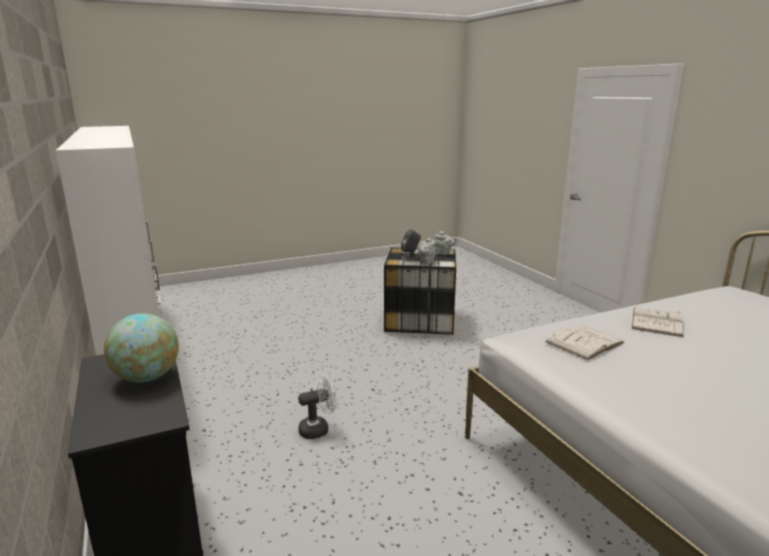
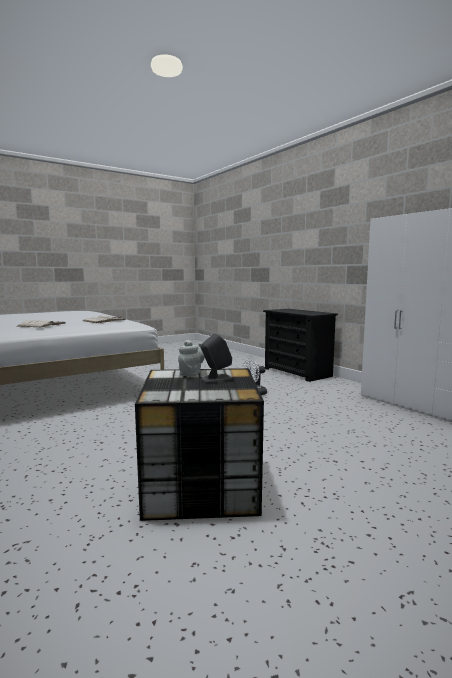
camera: 170 degrees right, 10 degrees down
globe [104,313,179,383] -> none
grey teapot [434,231,457,255] -> none

